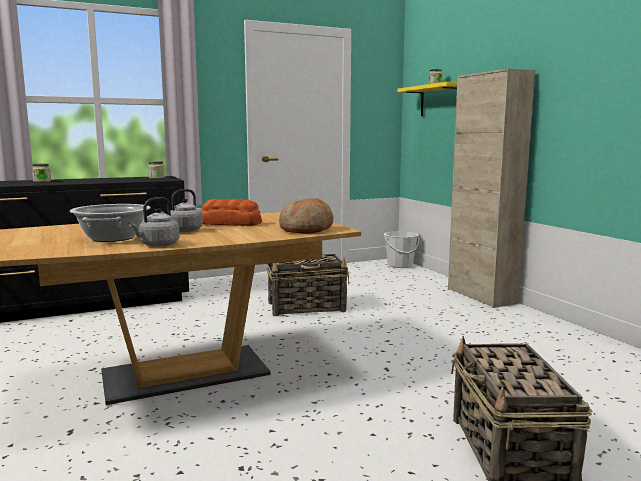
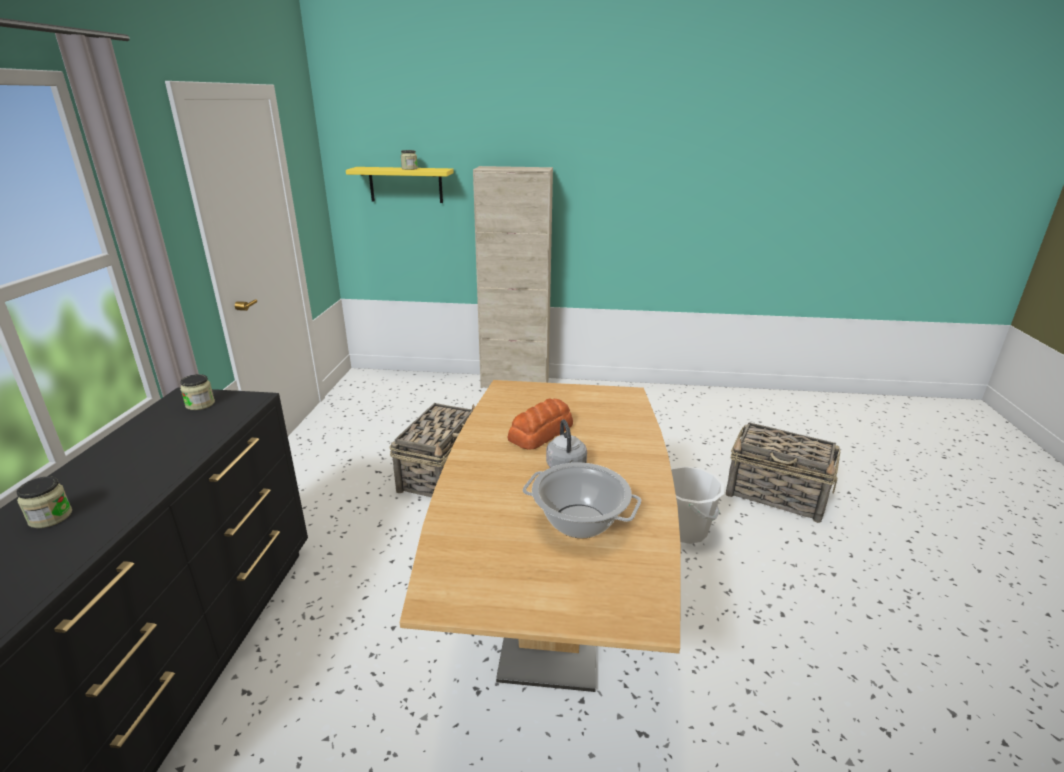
camera: 60 degrees left, 15 degrees up
grey kettle [128,197,180,247] -> none
bread [279,198,333,233] -> none
white bucket [384,231,419,268] -> white bucket moved to [671,466,724,544]

